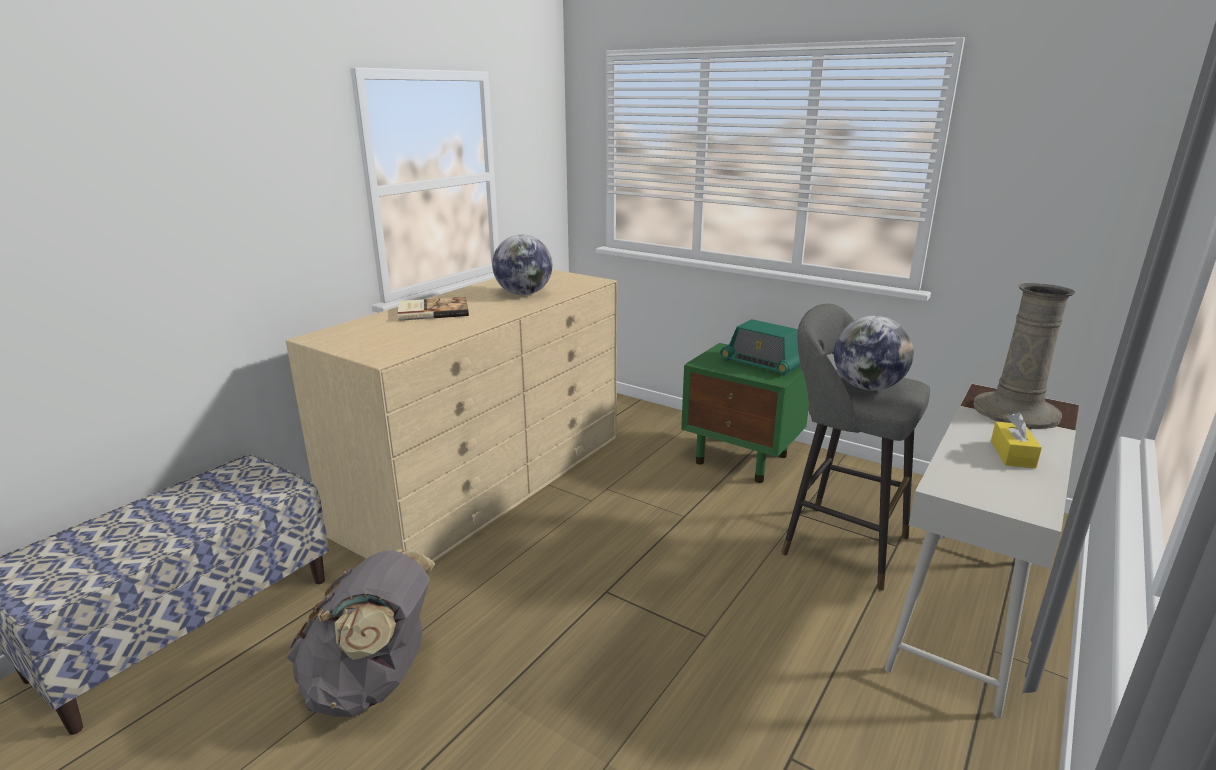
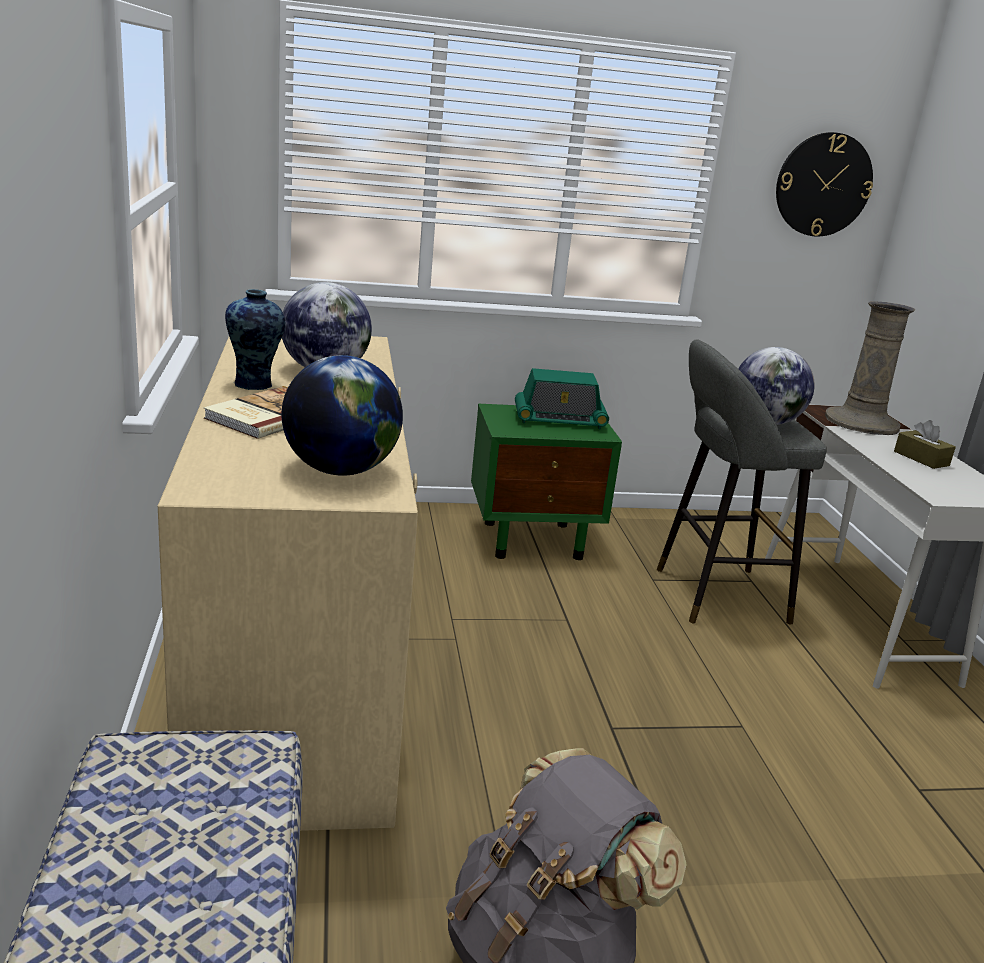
camera: 45 degrees left, 0 degrees up
yellow tissue box [991,413,1042,469] -> brown tissue box [894,420,956,469]
none -> vase [225,289,285,390]
none -> globe [282,355,403,476]
none -> wall clock [776,132,873,237]

